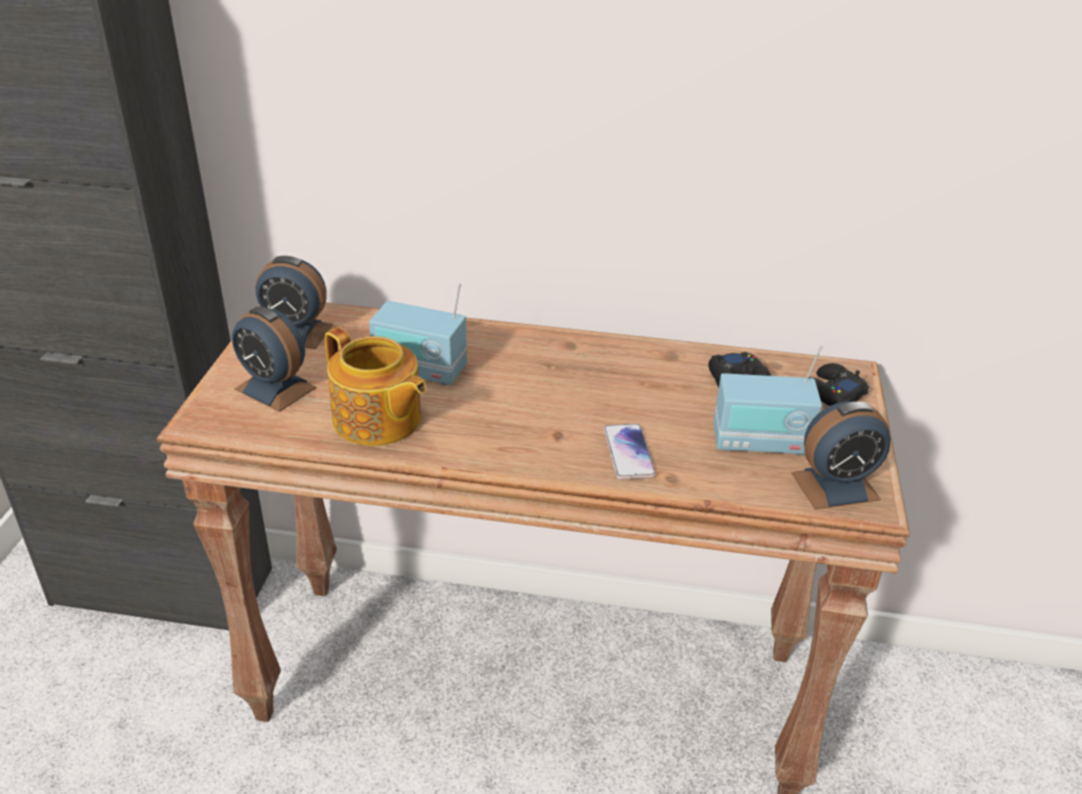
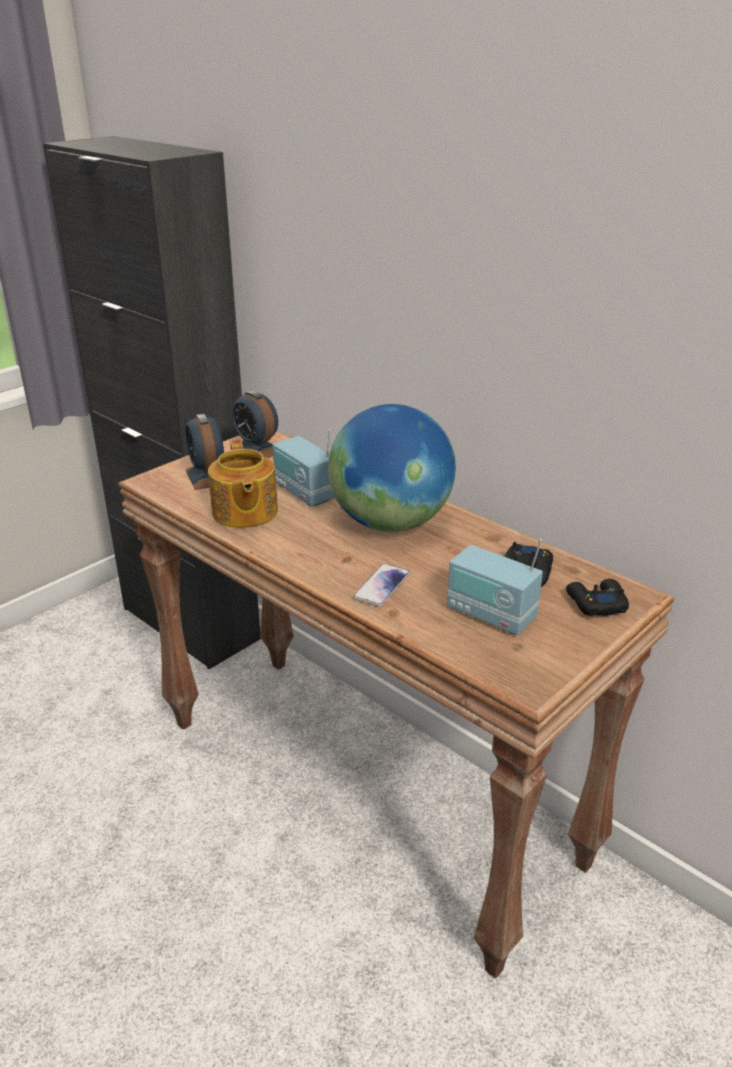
camera: 35 degrees right, 5 degrees down
alarm clock [791,401,891,510] -> none
none -> globe [328,404,456,532]

